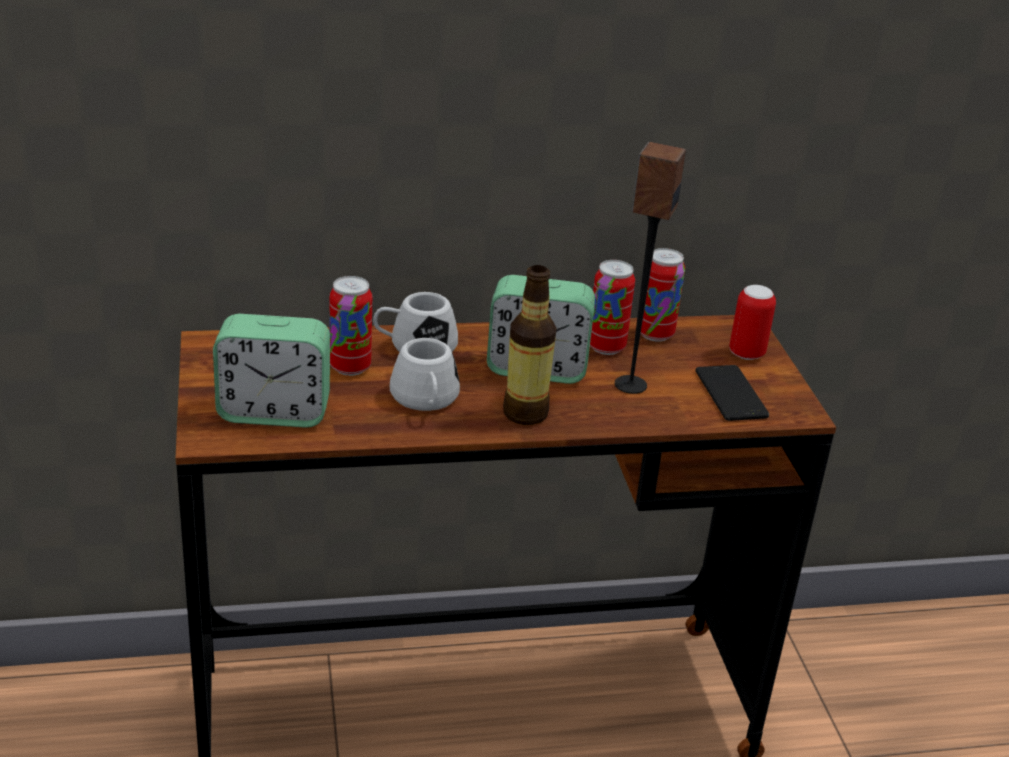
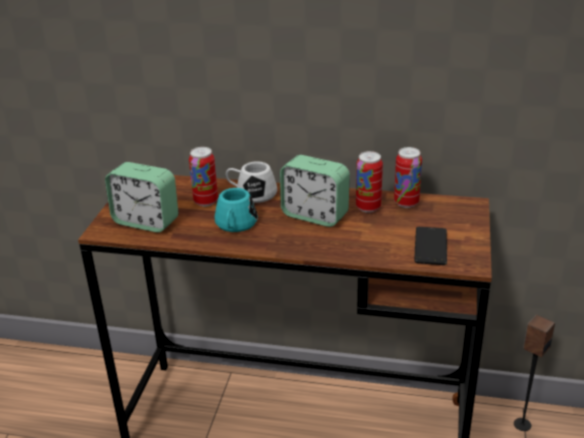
camera: 25 degrees right, 0 degrees up
white mug [390,338,460,411] -> turquoise mug [215,188,258,232]
bottle [503,265,557,425] -> none
speaker [615,142,686,394] -> speaker moved to [514,315,555,431]
can [729,285,776,360] -> none

